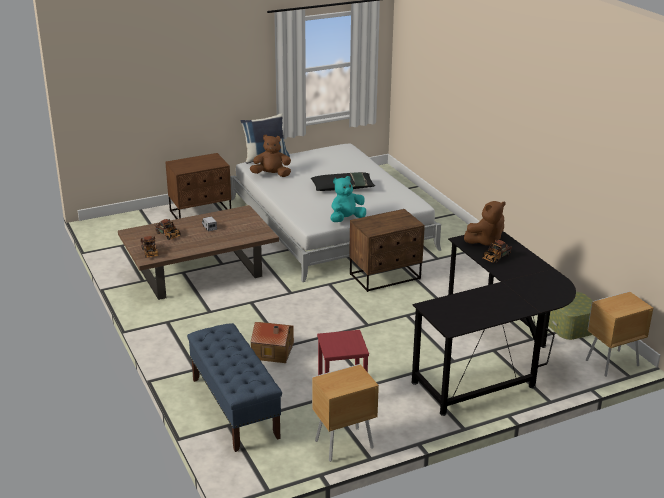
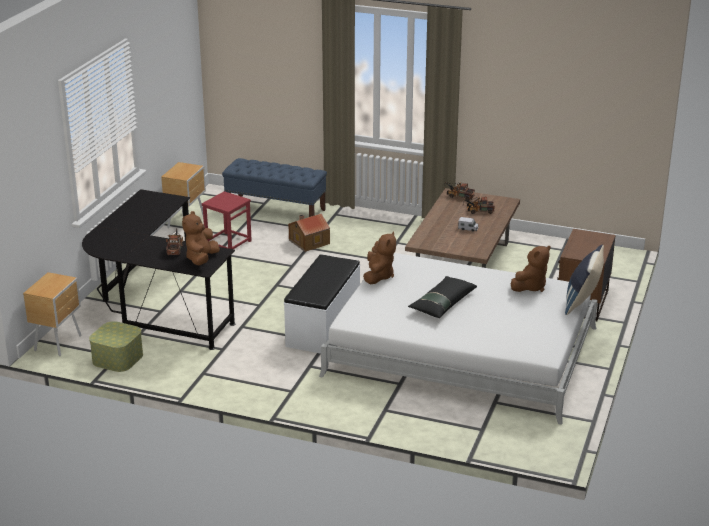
camera: 135 degrees right, 0 degrees up
turquoise plush toy [330,176,366,222] -> brown plush toy [363,231,396,284]
brown nightstand [349,209,425,292] -> white bench [284,254,360,354]

